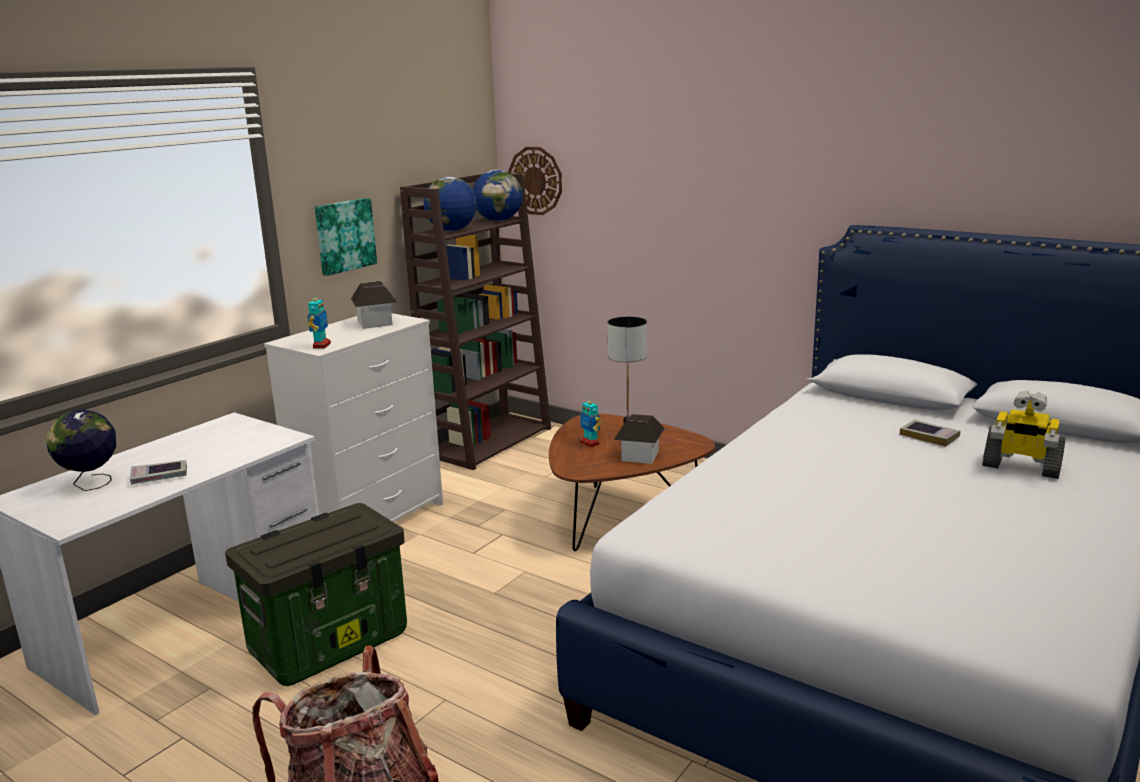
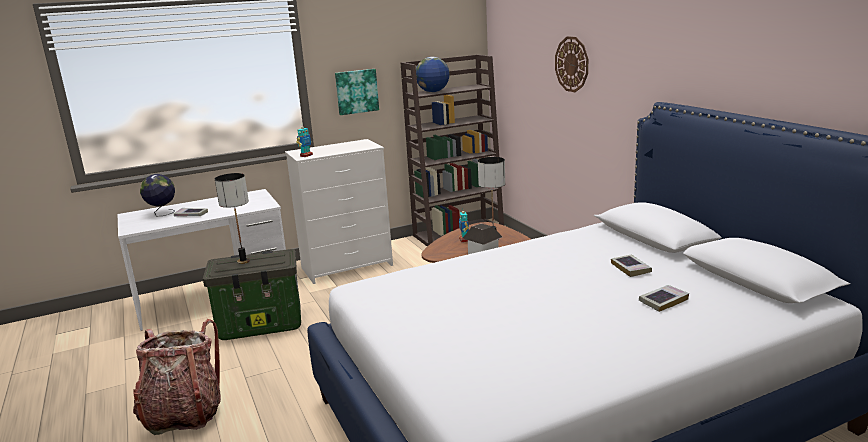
camera: 30 degrees right, 0 degrees up
toy house [351,281,397,329] -> none
globe [473,170,523,221] -> none
wall clock [508,147,562,215] -> wall clock moved to [555,36,588,92]
toy robot [982,391,1066,479] -> book [639,285,689,312]
none -> table lamp [215,173,250,264]

